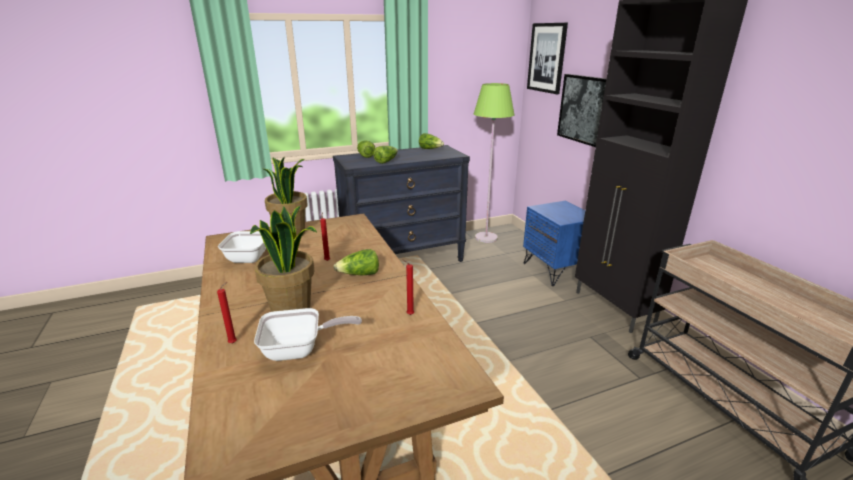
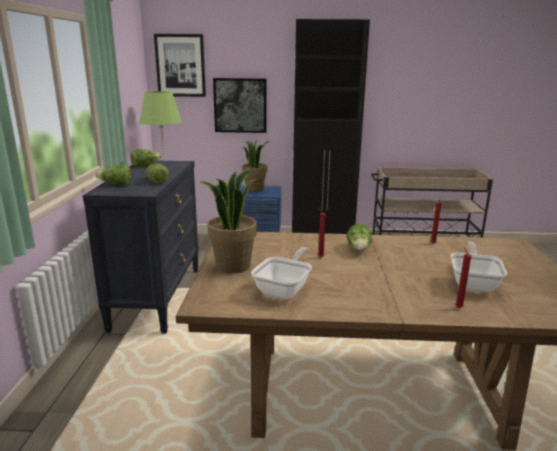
camera: 65 degrees left, 5 degrees down
potted plant [250,206,317,312] -> potted plant moved to [242,139,270,192]

